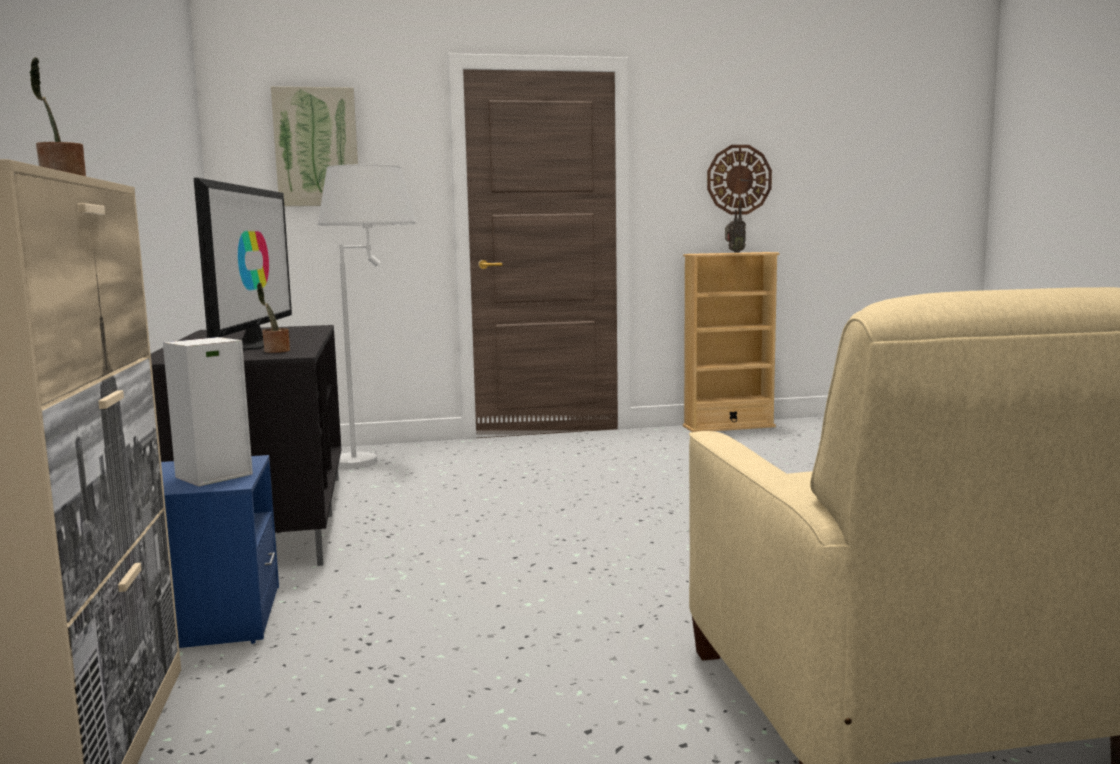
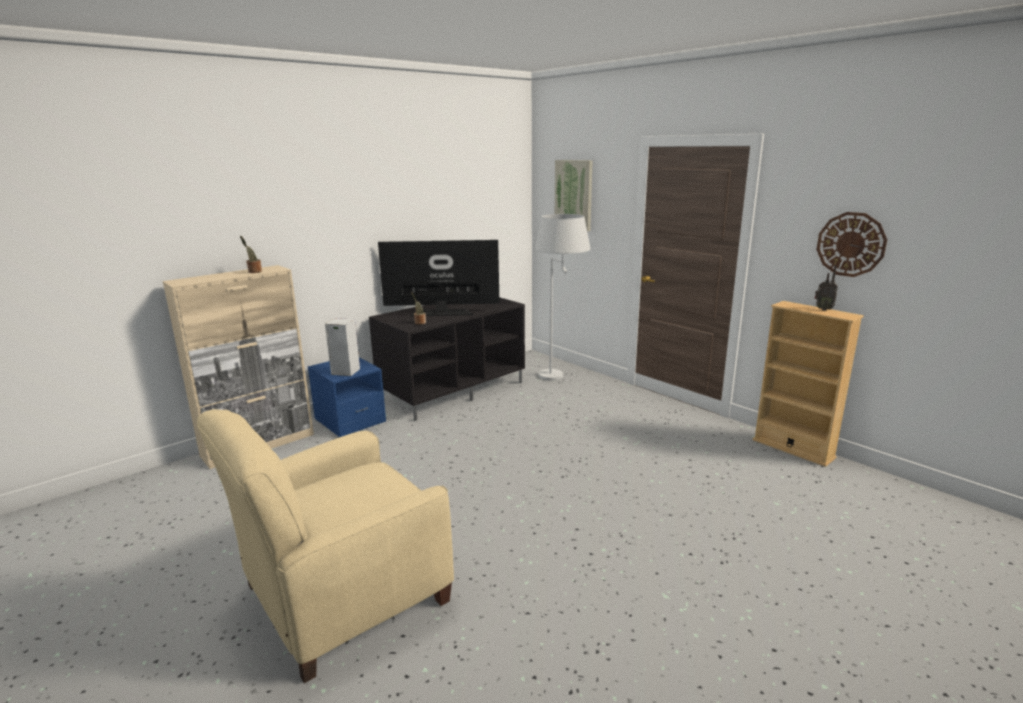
camera: 60 degrees right, 10 degrees up
television [194,178,292,350] -> television turned 150 degrees counterclockwise [378,240,500,316]

